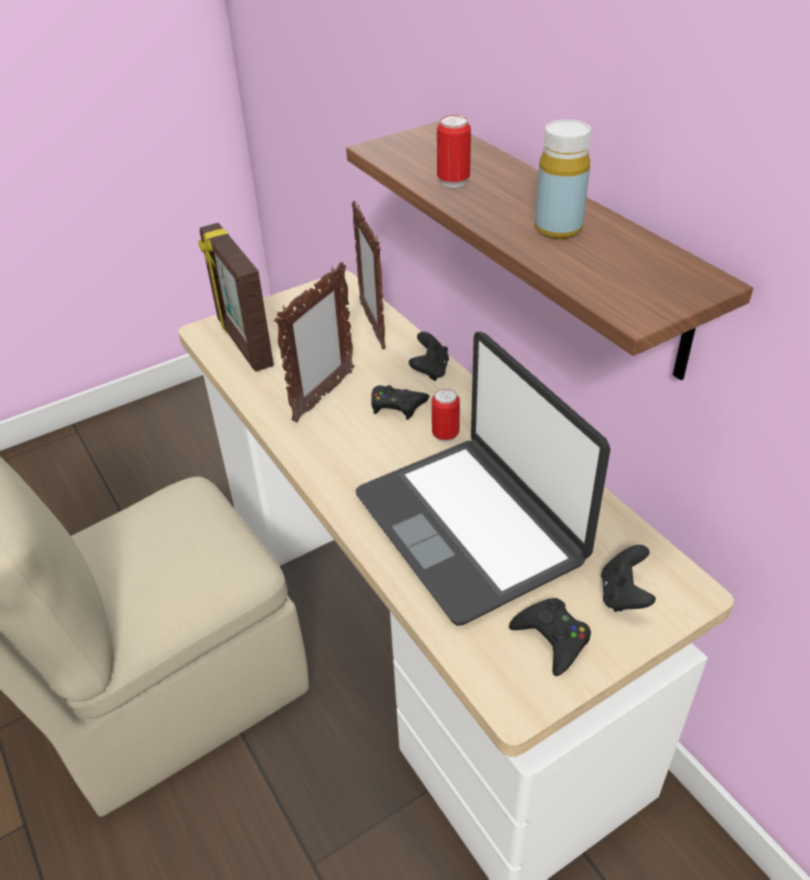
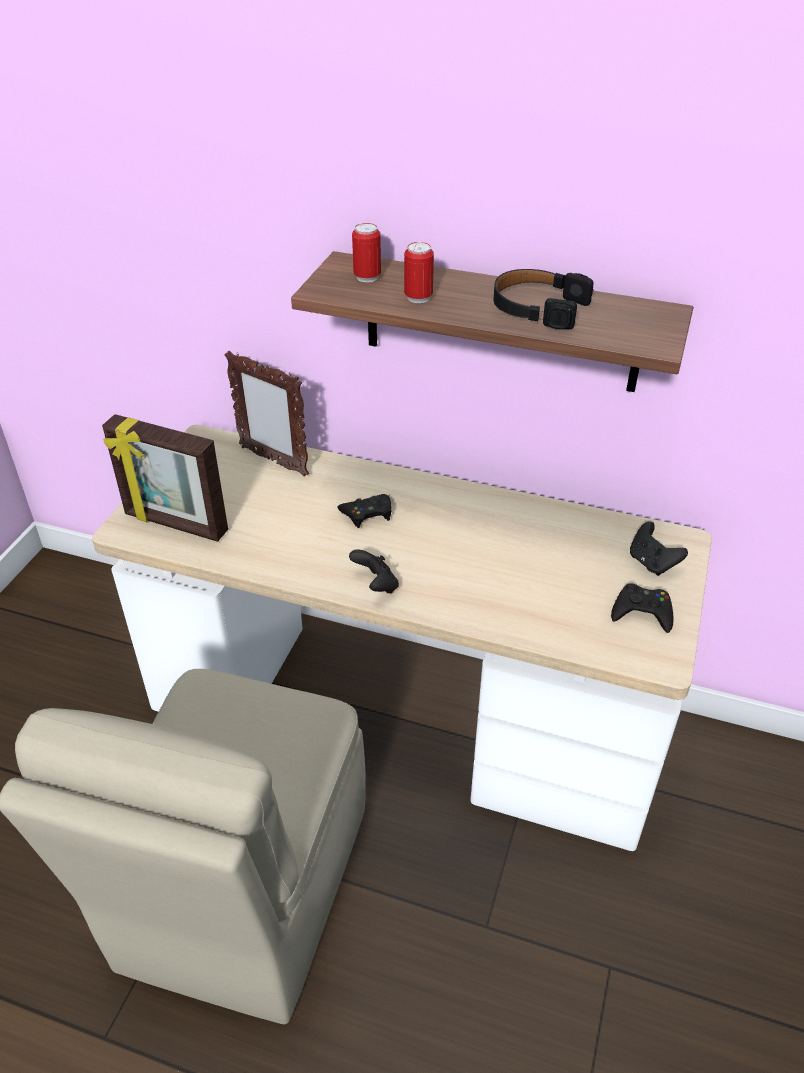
camera: 40 degrees left, 0 degrees up
picture frame [274,262,354,422] -> none
laptop [356,332,610,626] -> none
black game controller [409,331,449,381] -> black game controller moved to [349,549,399,593]
can [432,388,460,442] -> can moved to [352,223,381,283]
yellow bottle [535,120,591,239] -> black headphones [493,269,594,329]

